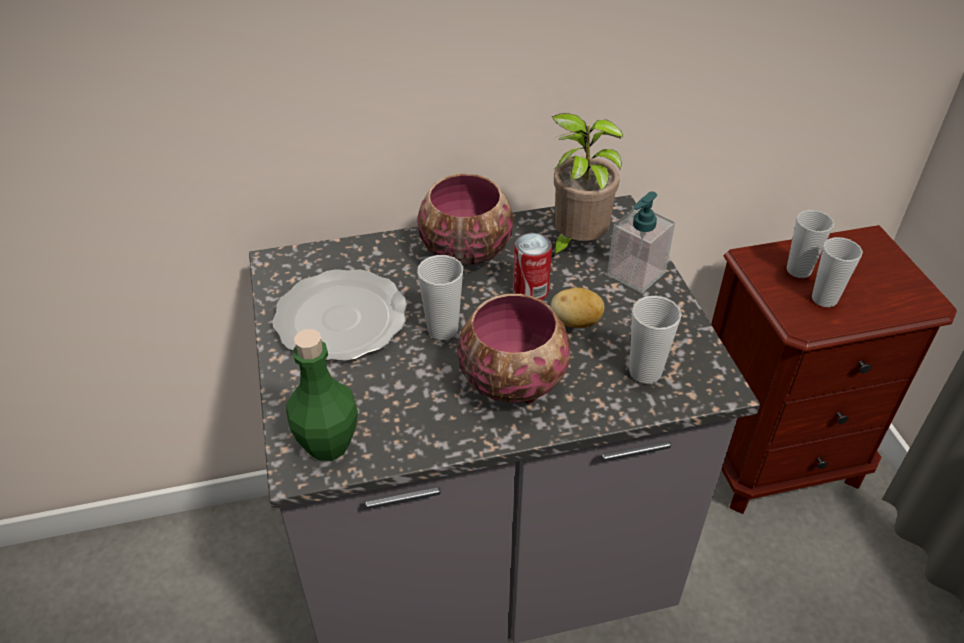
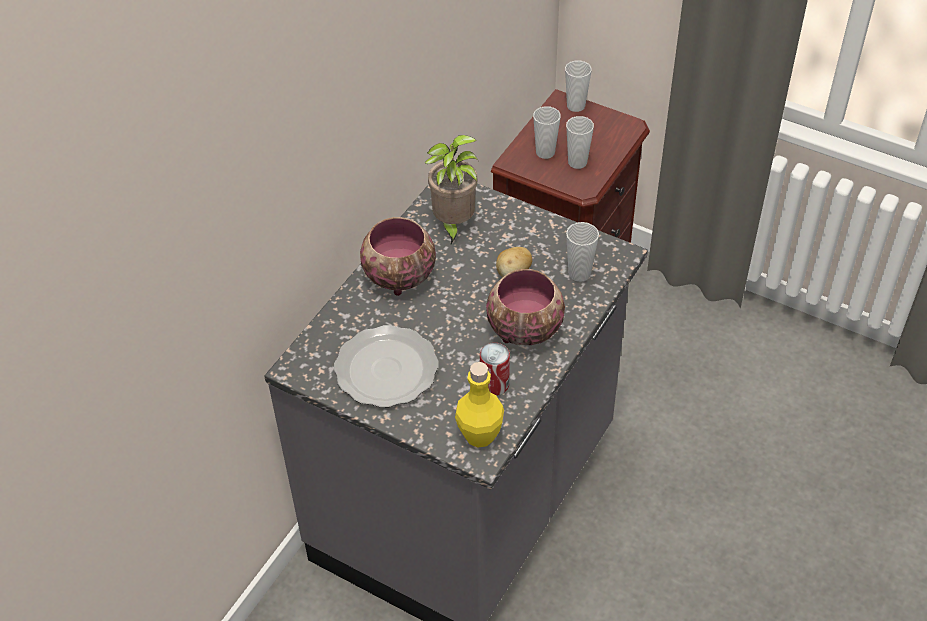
camera: 45 degrees left, 5 degrees up
green bottle [286,329,358,461] -> yellow bottle [455,362,504,448]
cup [417,255,463,340] -> cup moved to [565,61,592,112]
can [513,233,552,300] -> can moved to [480,343,510,396]
soap dispenser [607,191,675,293] -> none

